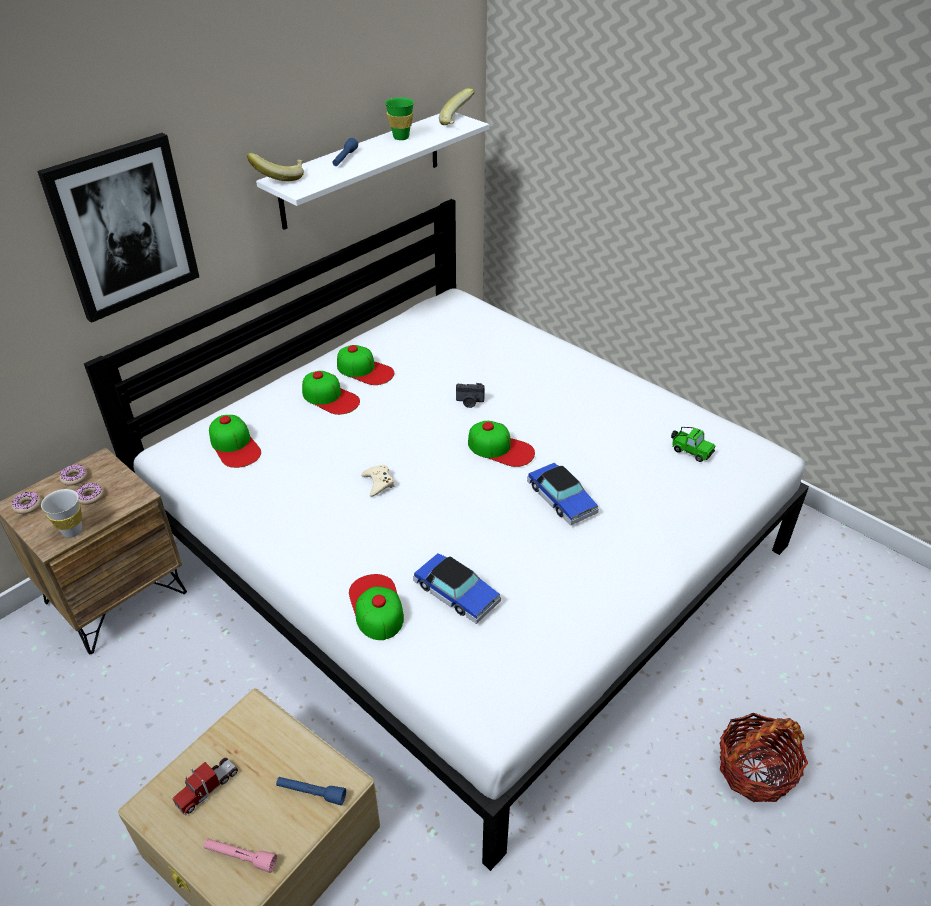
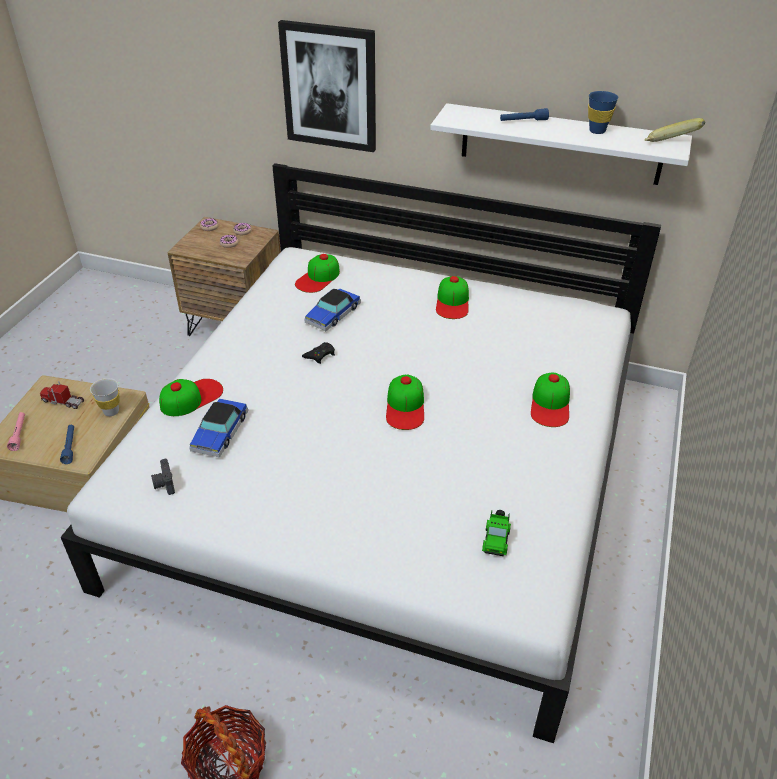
camera: 65 degrees right, 0 degrees up
white cup [41,489,82,538] -> white cup moved to [90,378,120,416]
banana [247,153,304,181] -> none
cap [302,371,360,415] -> cap moved to [531,373,570,427]
beige game controller [361,465,394,497] -> black game controller [302,342,335,364]
green cup [385,97,414,140] -> blue cup [588,91,618,134]
camera [456,383,485,408] -> camera moved to [151,459,175,495]
toy car [527,463,599,525] -> toy car moved to [304,289,361,331]

